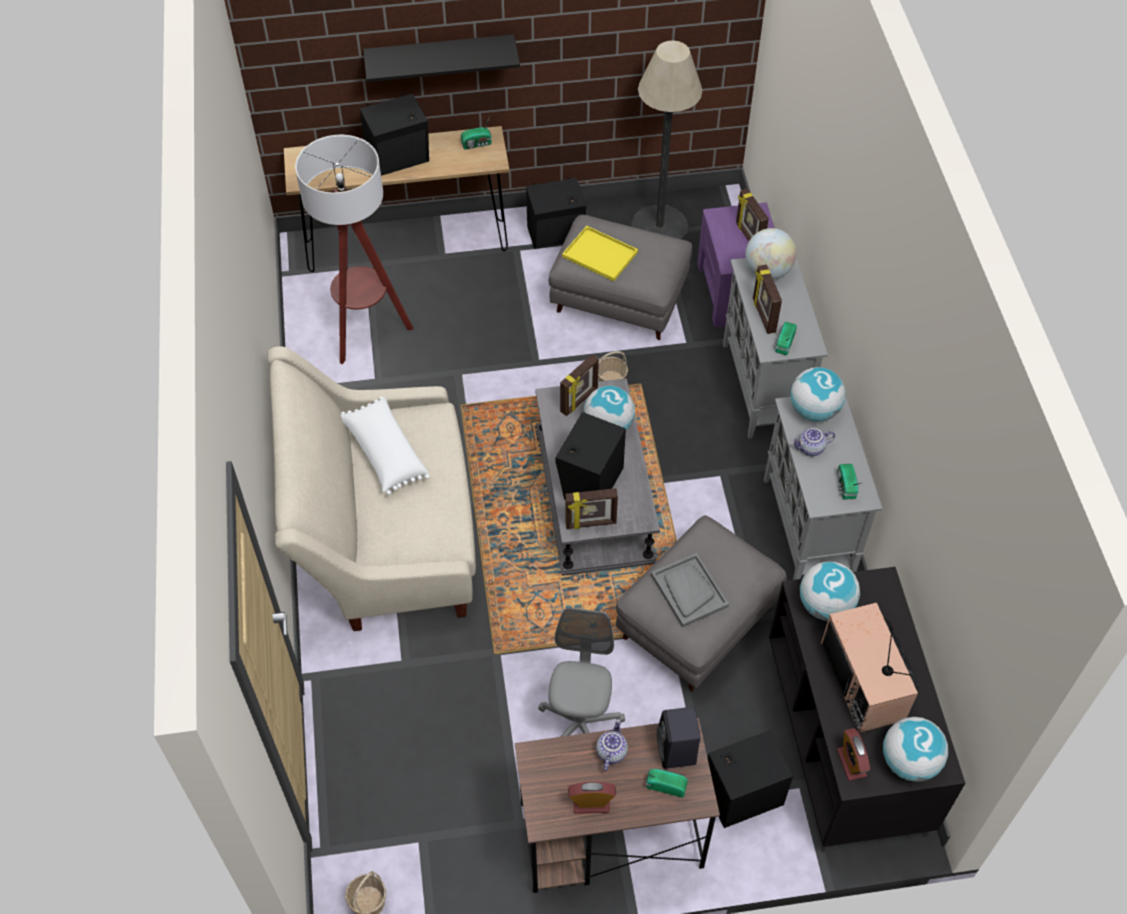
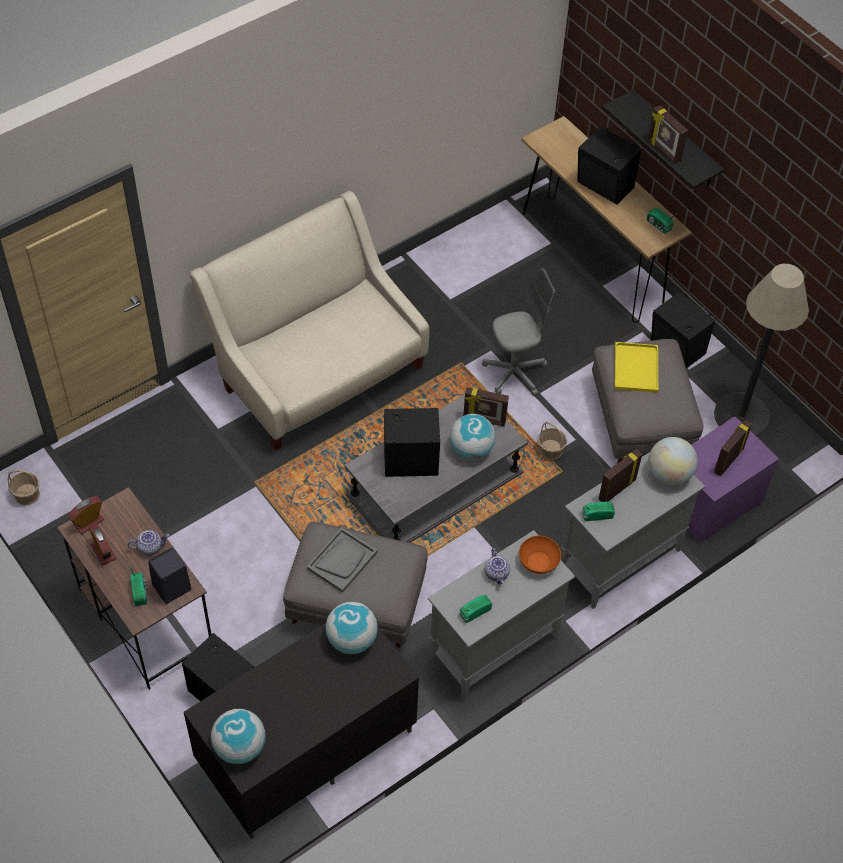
camera: 60 degrees right, 0 degrees up
floor lamp [295,135,413,364] -> none
white pillow [341,397,430,495] -> none
grey office chair [538,608,625,737] -> grey office chair moved to [482,268,555,396]
picture frame [565,488,618,529] -> picture frame moved to [648,105,688,164]
globe [790,367,846,422] -> orange bowl [519,536,561,574]
teapot [791,428,835,456] -> teapot turned 150 degrees counterclockwise [485,548,510,584]
television [821,603,919,733] -> none
alarm clock [837,728,870,781] -> alarm clock moved to [68,496,104,534]

